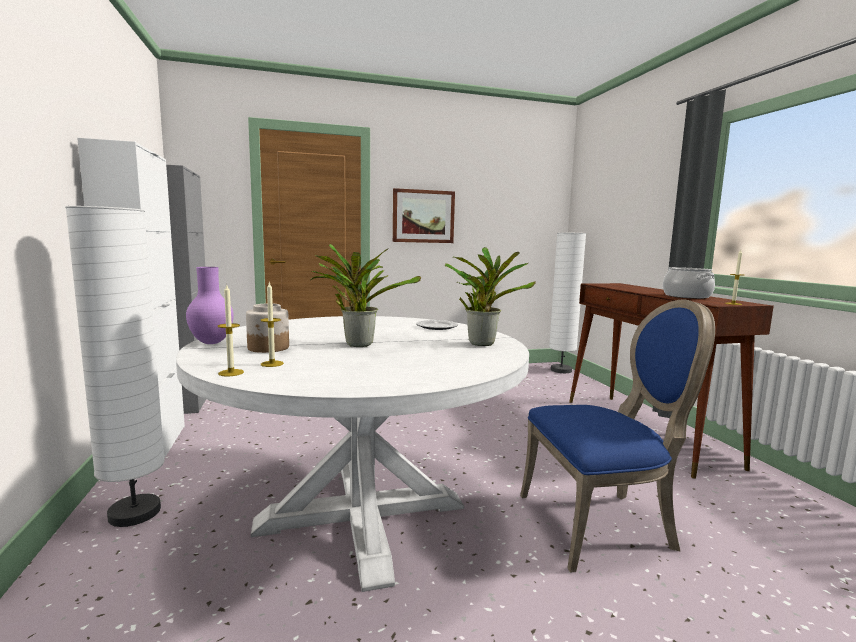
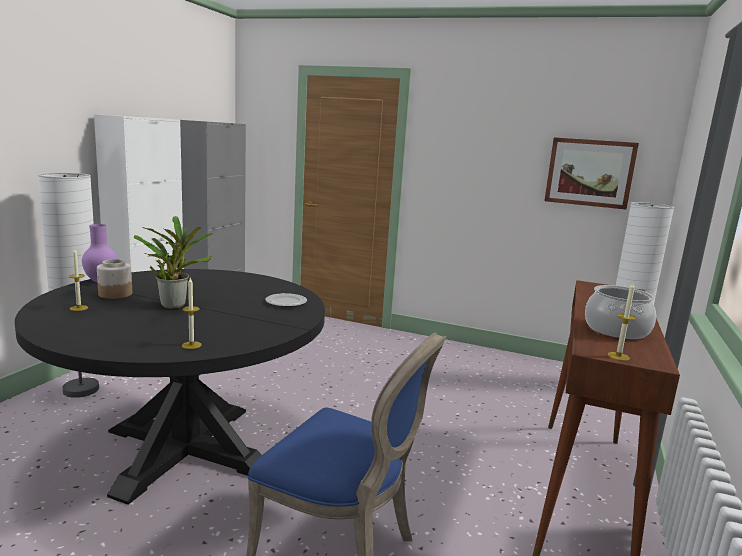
camera: 35 degrees right, 5 degrees up
white dining table [176,316,529,592] -> black dining table [15,269,325,505]
candle [218,285,244,376] -> candle moved to [182,278,202,349]
picture [393,188,455,243] -> picture moved to [544,137,639,210]
potted plant [445,247,536,346] -> none

